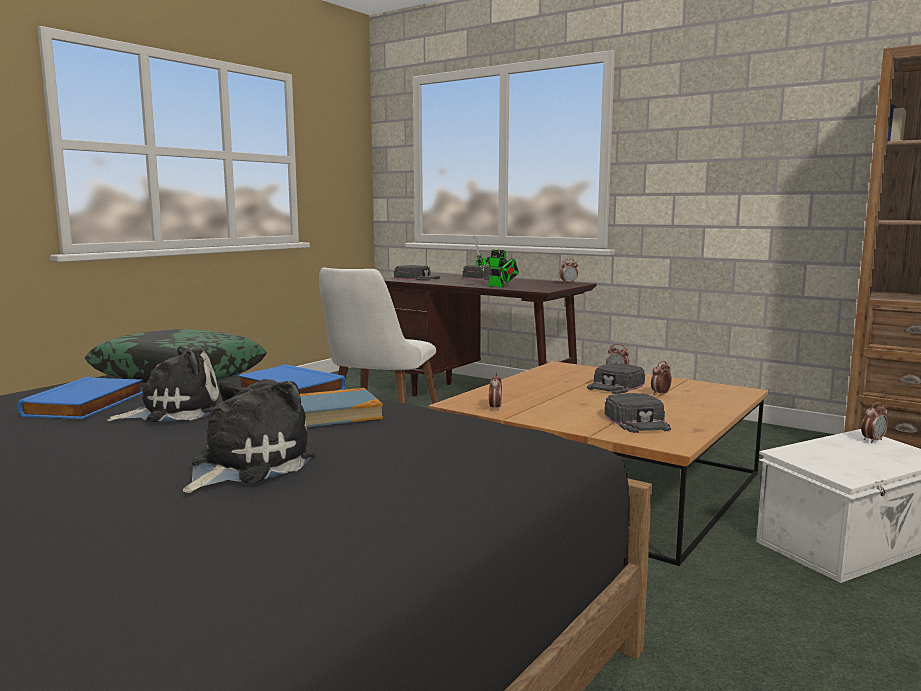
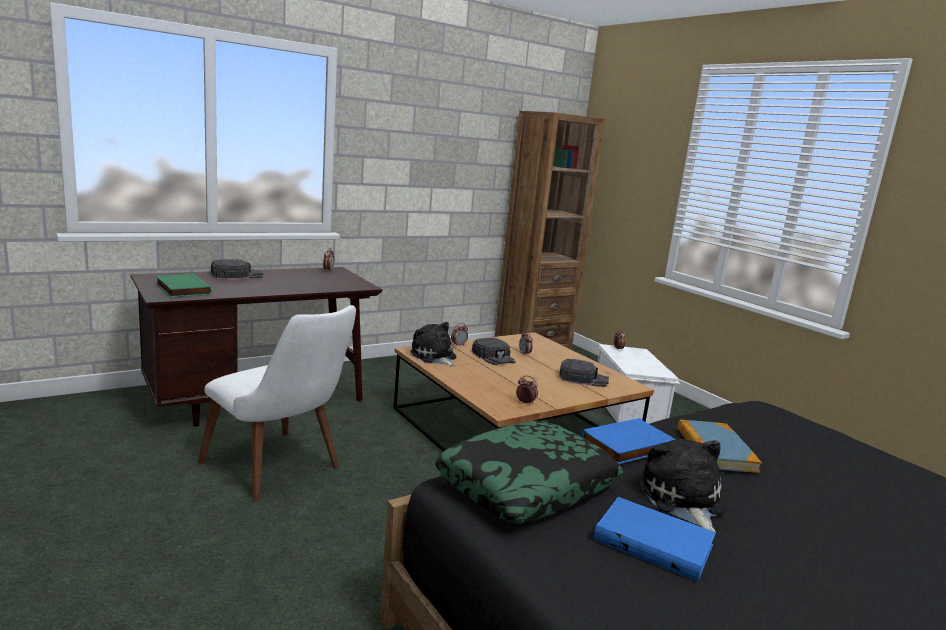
camera: 70 degrees left, 5 degrees up
plush toy [183,379,316,493] -> plush toy moved to [411,322,456,367]
black cap [394,265,440,281] -> green book [156,274,211,298]
toy robot [474,235,519,287] -> none

